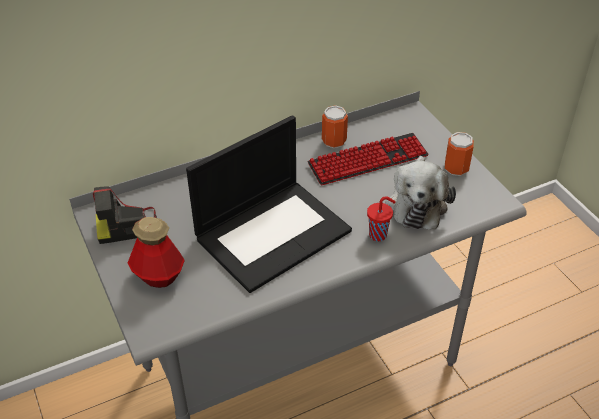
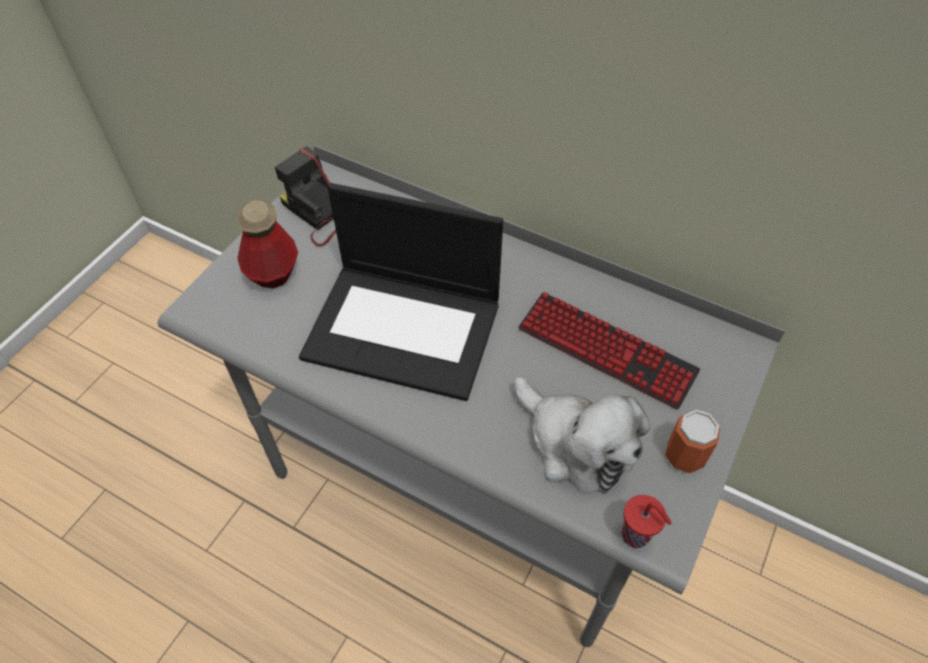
camera: 55 degrees right, 10 degrees up
can [322,105,348,148] -> none
red cup [367,196,396,241] -> red cup moved to [622,495,672,548]
plush toy [385,156,456,230] -> plush toy turned 105 degrees counterclockwise [514,377,650,494]

